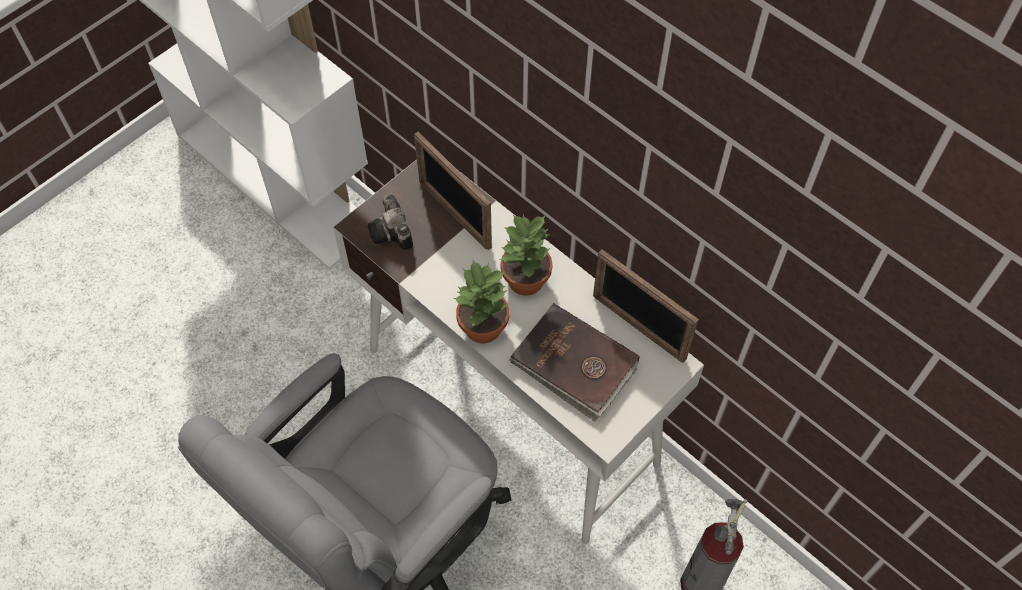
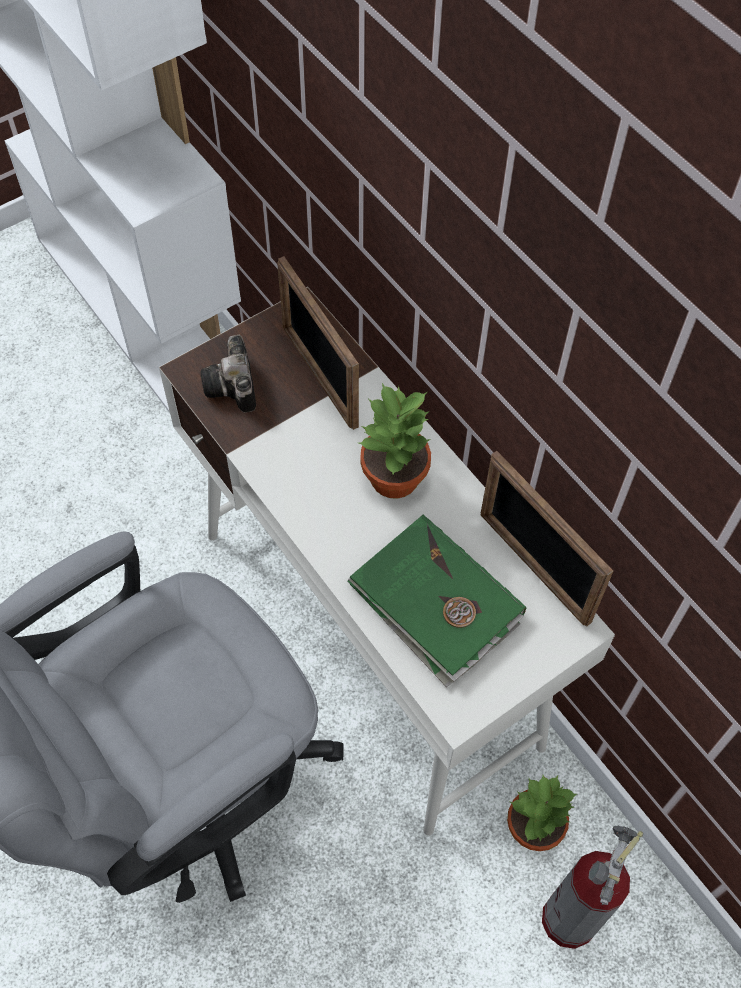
camera: 10 degrees right, 0 degrees up
potted plant [454,260,509,344] -> potted plant moved to [507,775,577,851]
brown book [509,303,640,422] -> green book [348,514,526,687]

